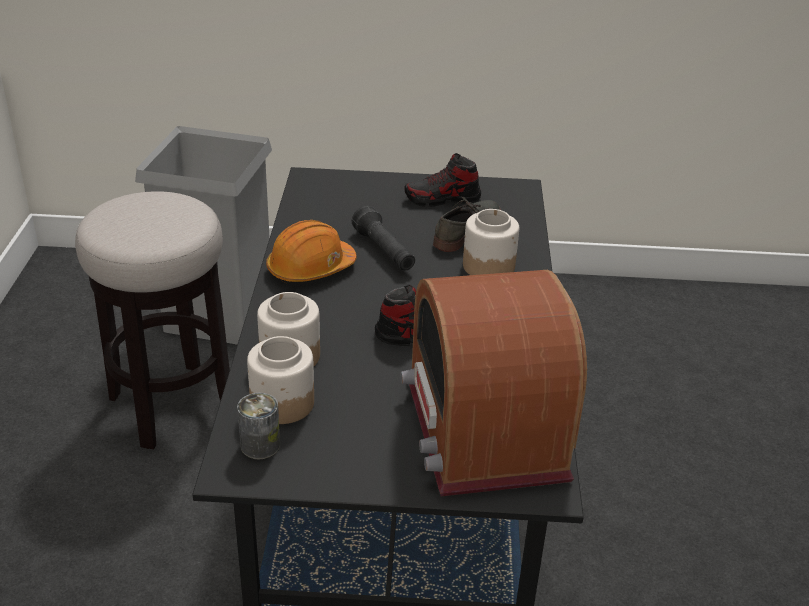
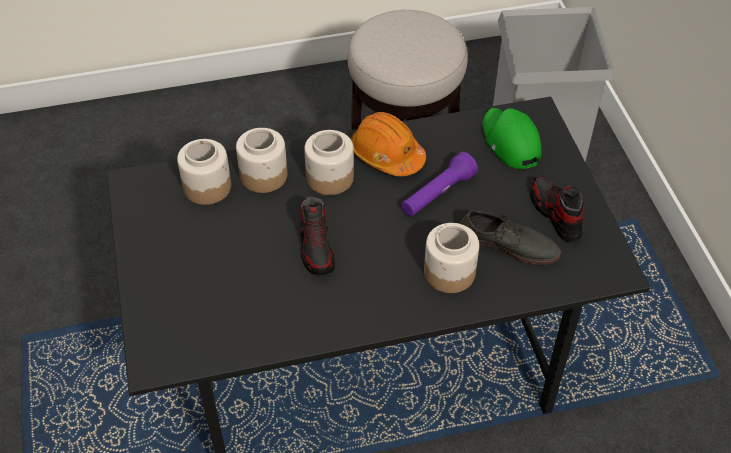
camera: 75 degrees right, 15 degrees up
can [237,393,280,459] -> none
black flashlight [352,206,415,271] -> purple flashlight [402,152,478,216]
radio [400,270,587,496] -> none
none -> jar [304,130,354,195]
none -> green cap [482,108,541,169]

